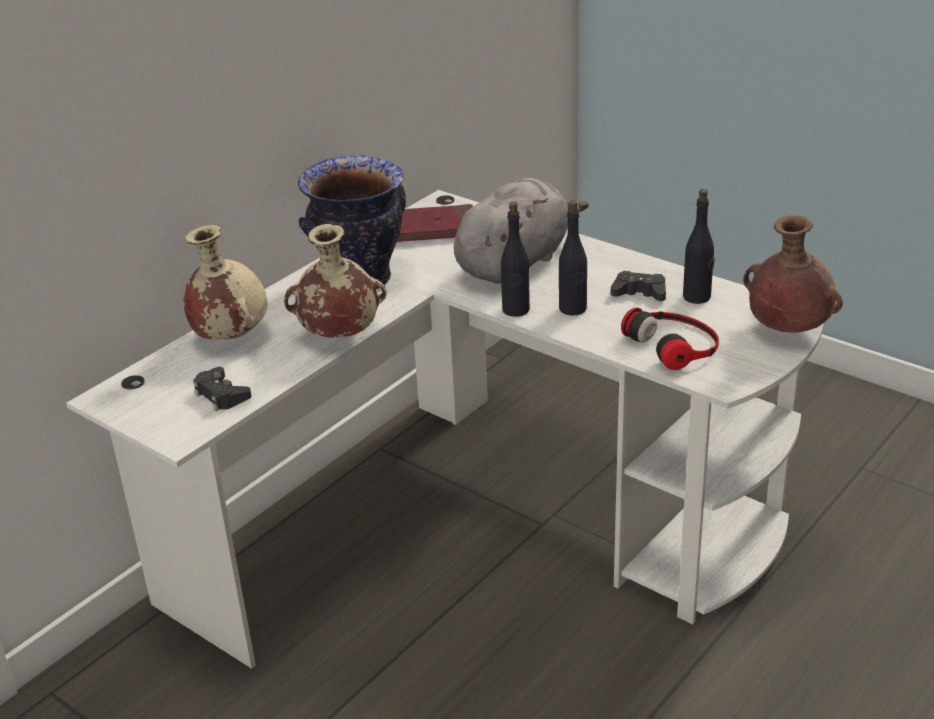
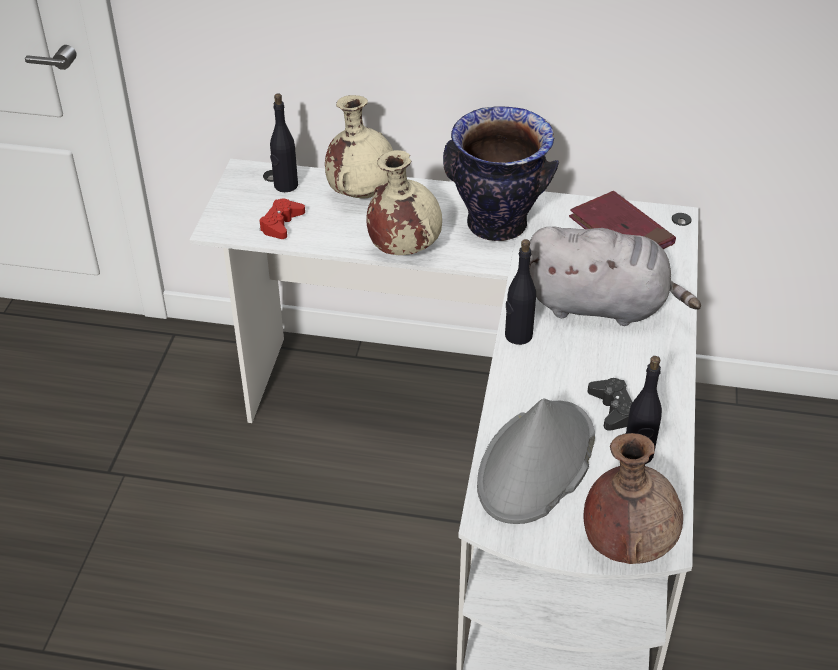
camera: 60 degrees right, 10 degrees up
black game controller [193,367,251,411] -> red game controller [259,199,305,239]
black bottle [559,200,587,316] -> black bottle moved to [270,93,298,192]
headphones [621,307,719,370] -> grey hat [477,399,595,524]

